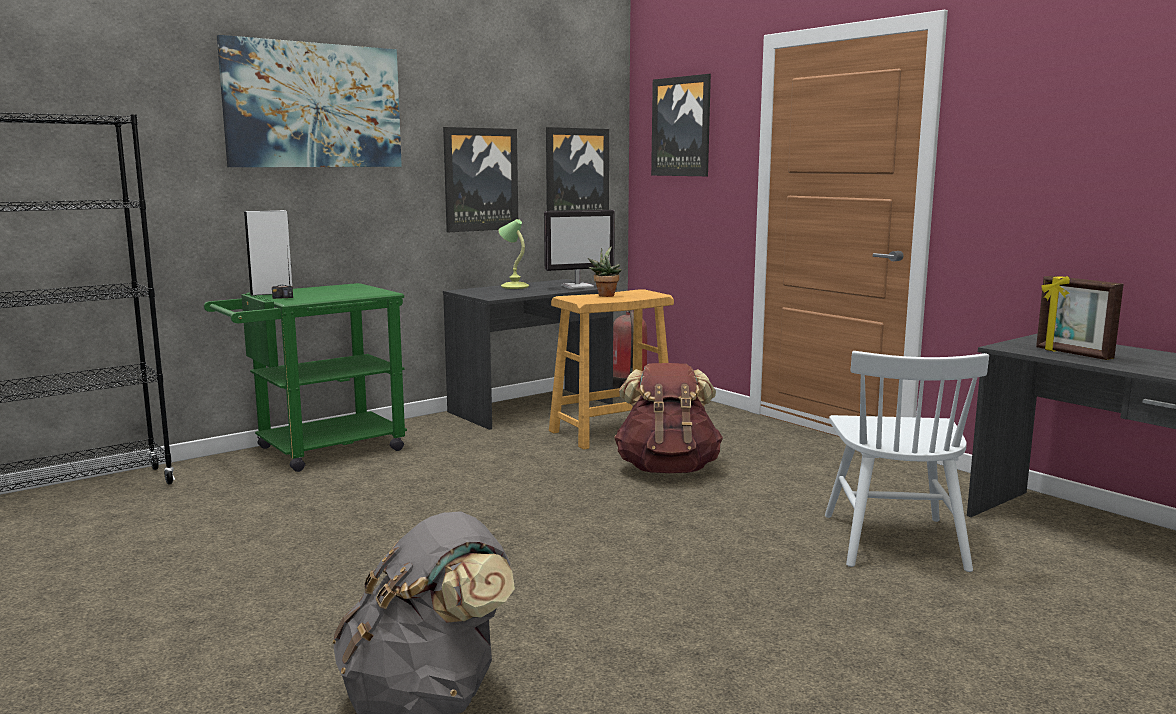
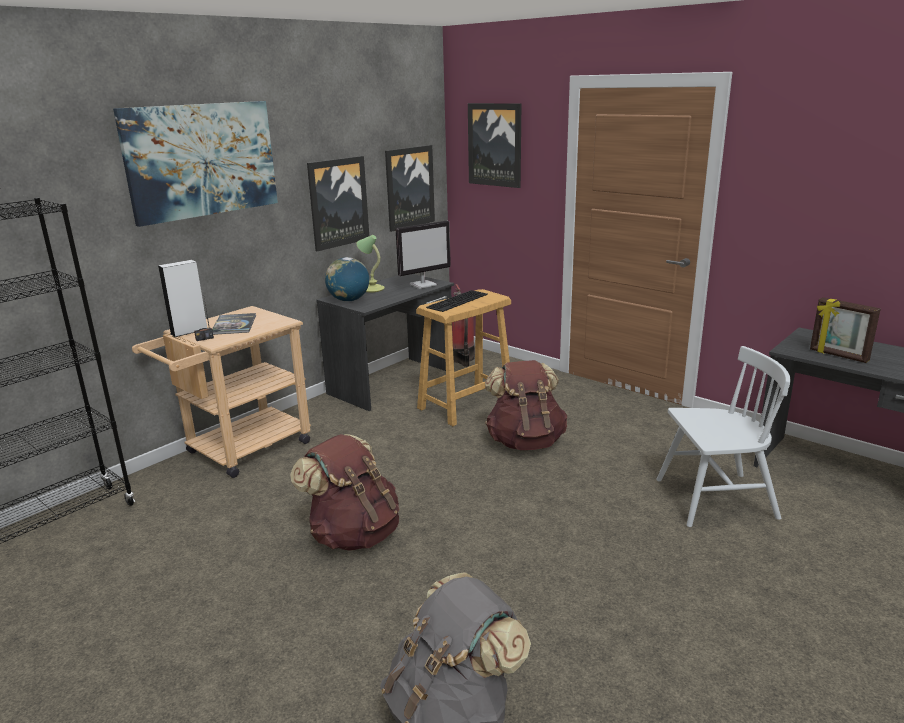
camera: 10 degrees left, 10 degrees up
green cart [204,283,407,472] -> beige cart [132,306,311,478]
potted plant [588,246,622,297] -> keyboard [426,290,488,312]
white chair [825,351,989,572] -> white chair turned 90 degrees counterclockwise [656,346,790,527]
none -> book [212,313,256,335]
none -> brown backpack [290,434,400,551]
none -> globe [325,257,369,302]

